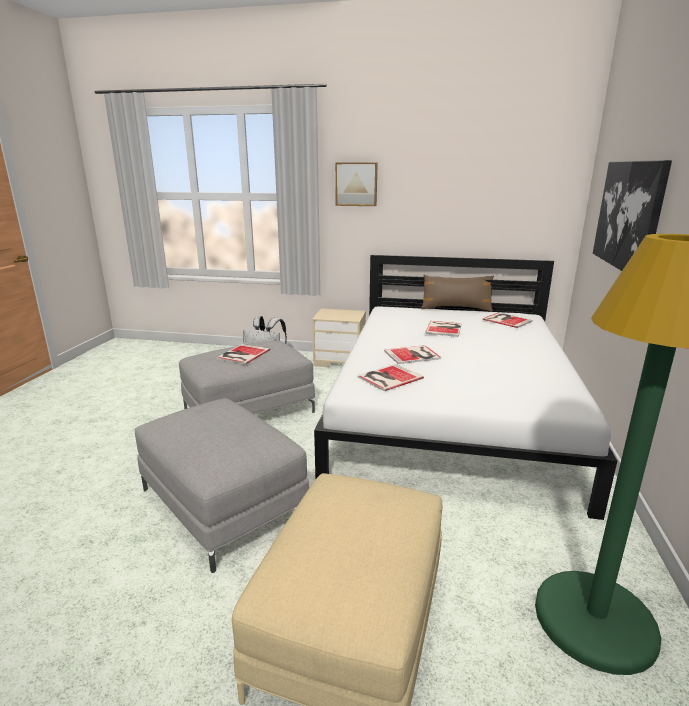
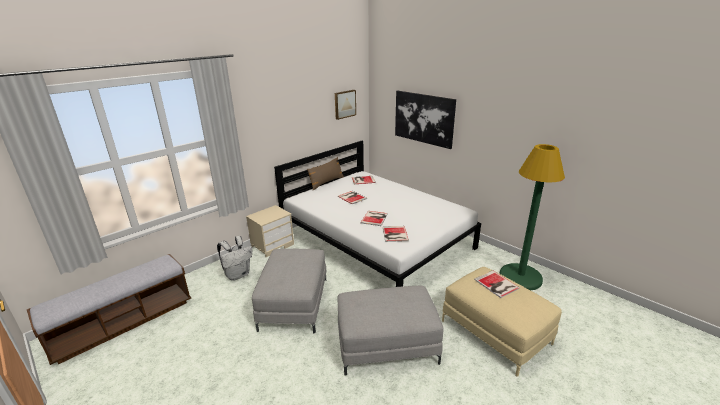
camera: 55 degrees left, 5 degrees up
book [216,344,270,364] -> book moved to [474,270,520,298]
picture [335,162,378,206] -> picture moved to [335,90,356,120]
none -> bench [27,254,191,365]

